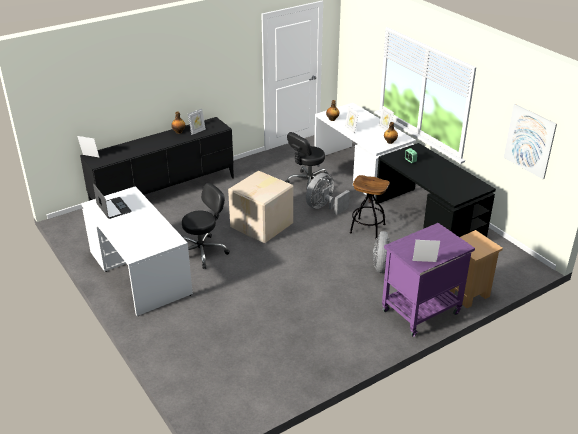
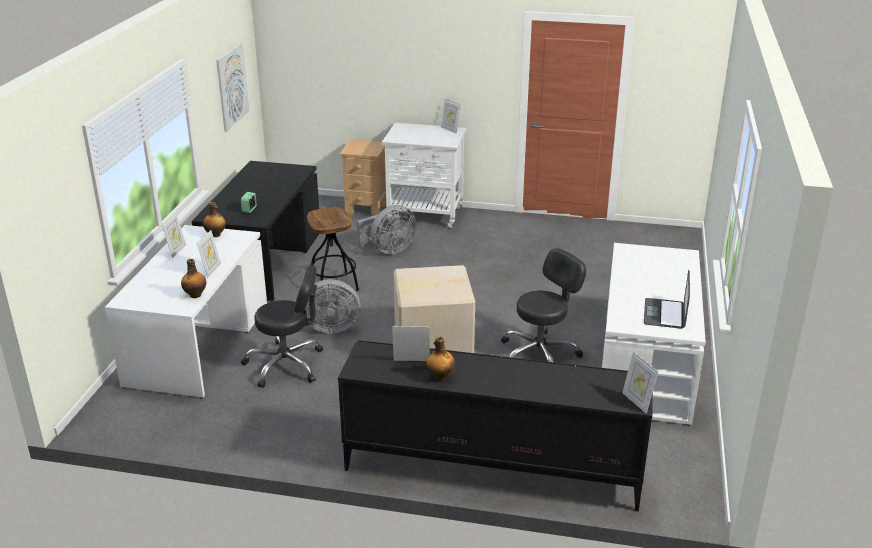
camera: 135 degrees left, 5 degrees down
black office chair [182,183,230,269] -> black office chair turned 135 degrees clockwise [501,248,586,362]
purple cart [382,223,475,337] -> white cart [382,123,467,229]

